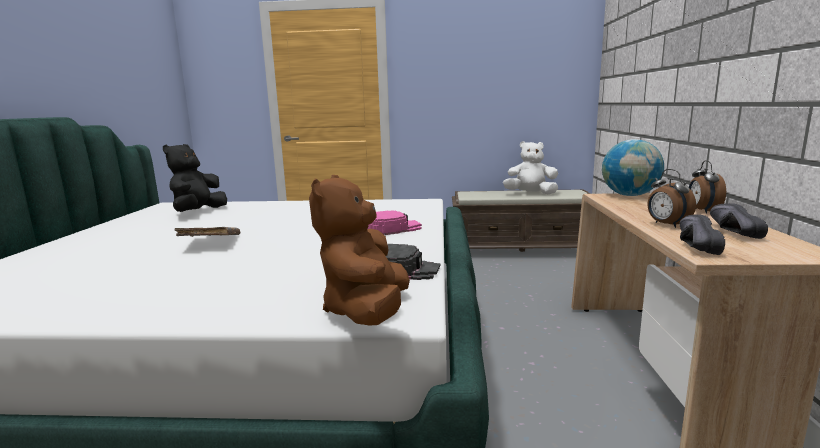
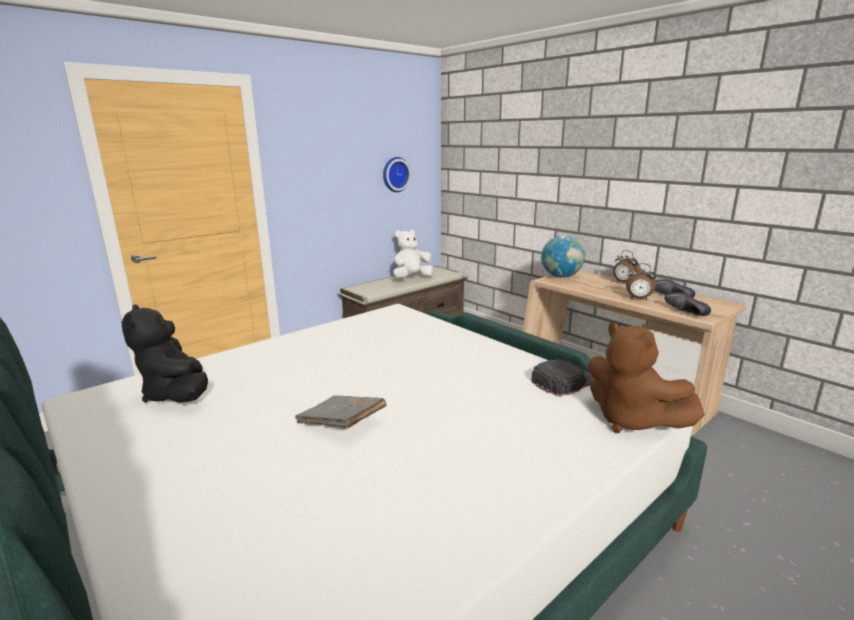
camera: 45 degrees left, 5 degrees up
pink cap [368,210,422,235] -> none
none -> wall clock [383,157,411,192]

